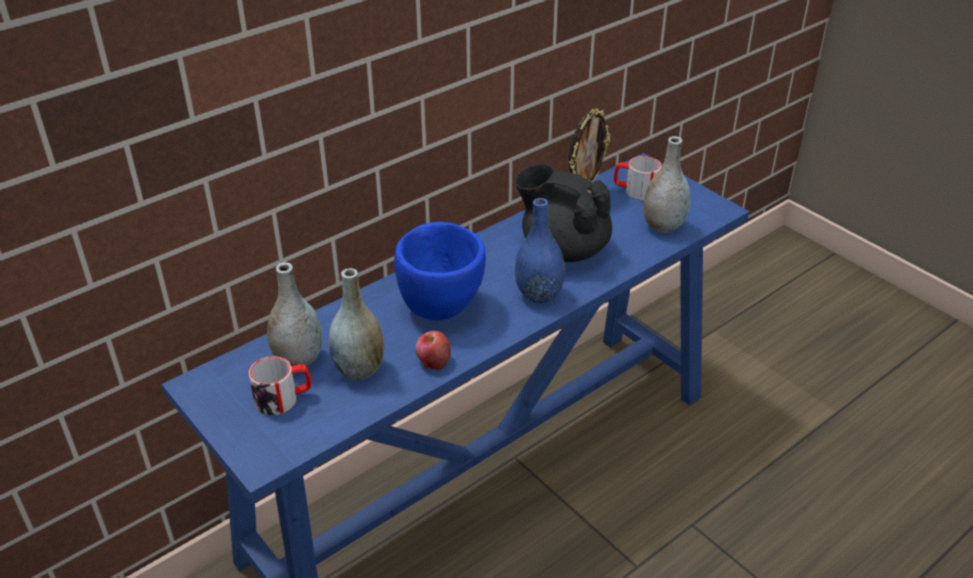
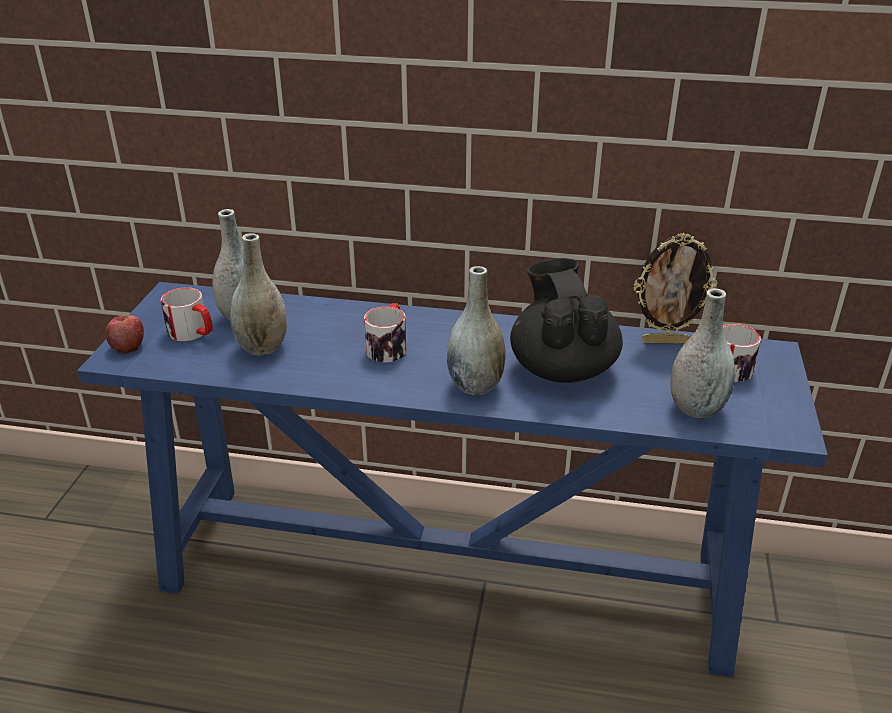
camera: 50 degrees right, 5 degrees down
blue bowl [394,222,486,321] -> mug [364,303,407,362]
apple [415,331,451,370] -> apple moved to [106,315,144,354]
blue vase [515,198,565,303] -> grey vase [447,266,506,395]

